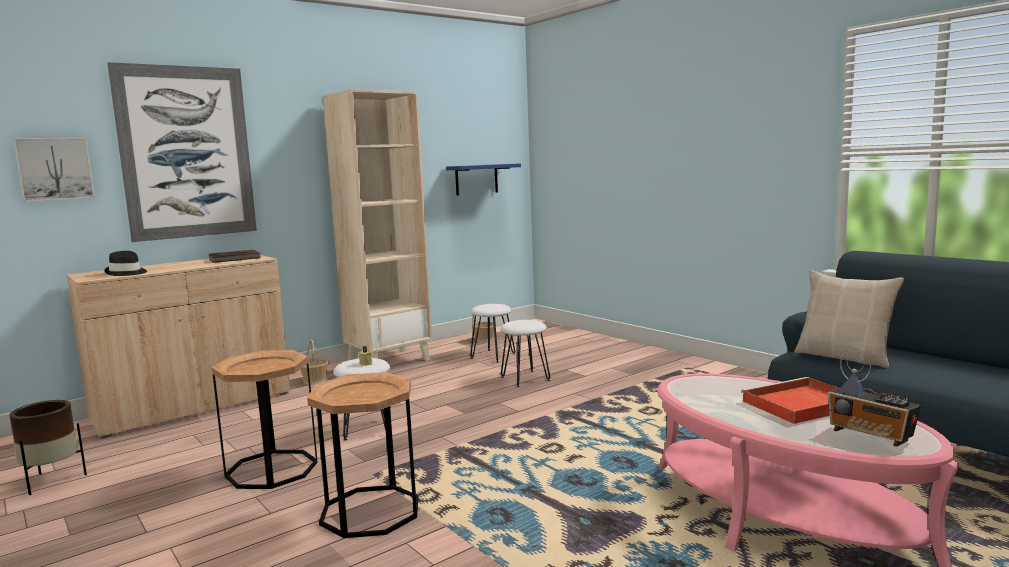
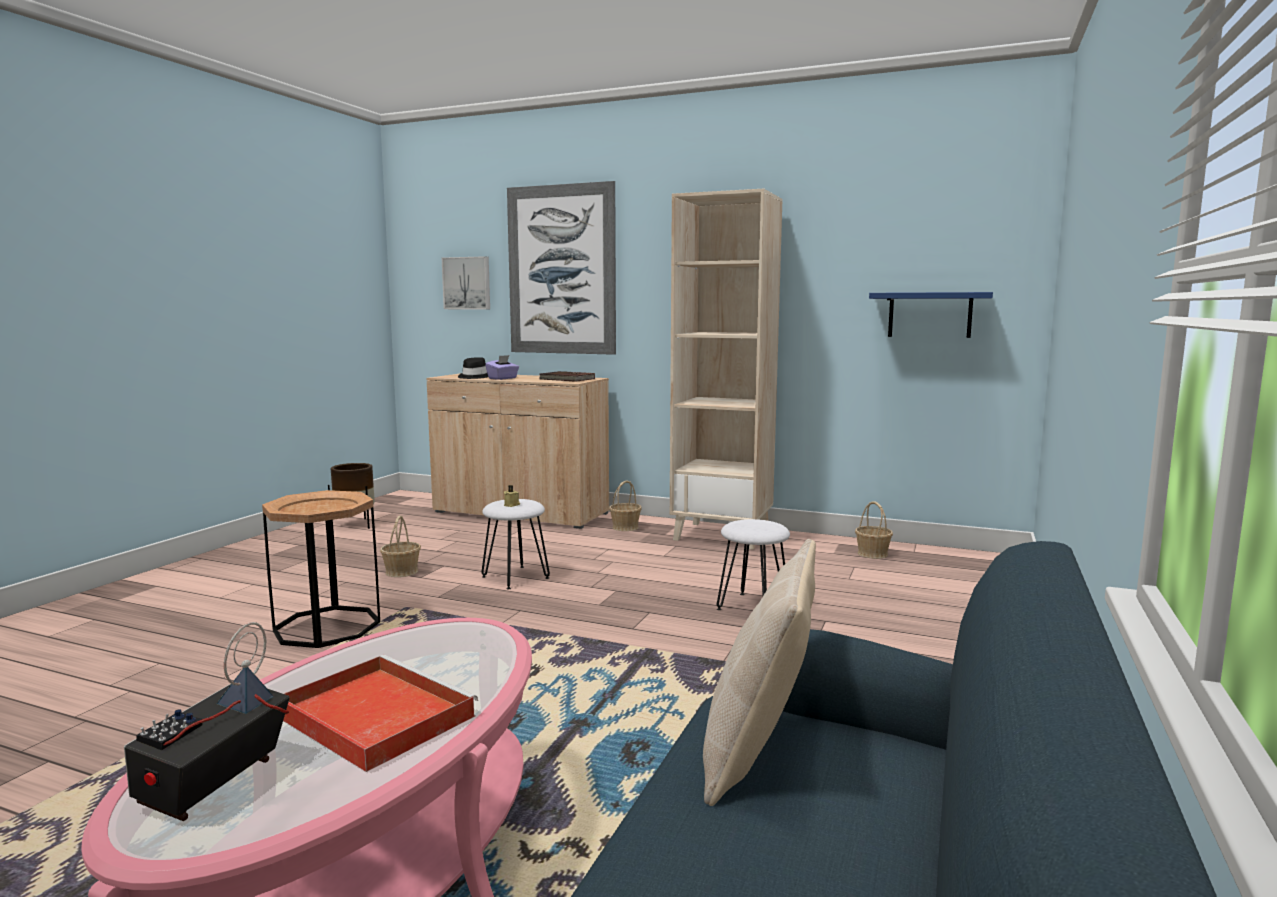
camera: 60 degrees right, 0 degrees up
brown side table [212,350,318,489] -> basket [380,516,421,577]
white stool [470,304,515,362] -> none
none -> purple tissue box [485,355,519,380]

